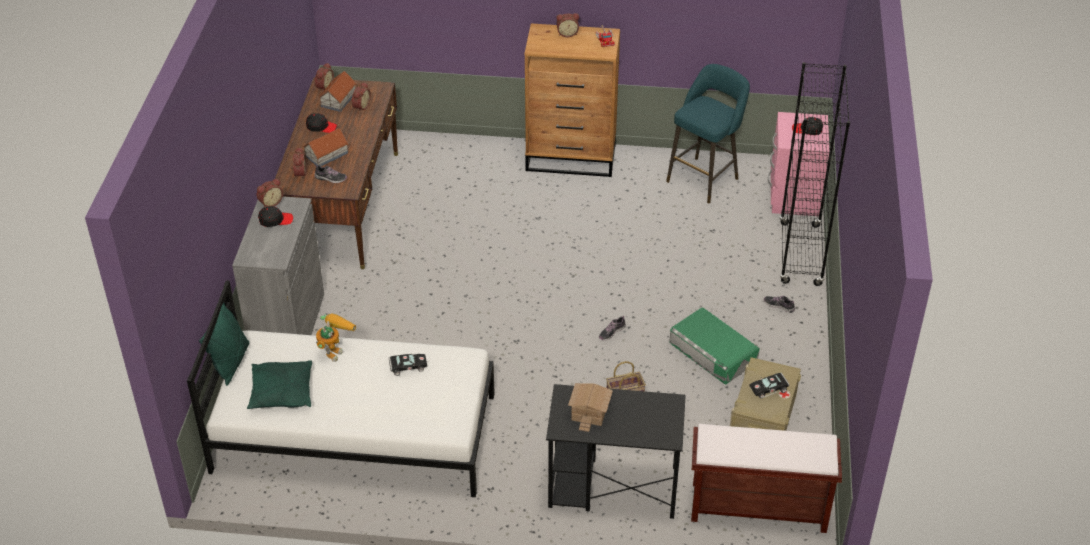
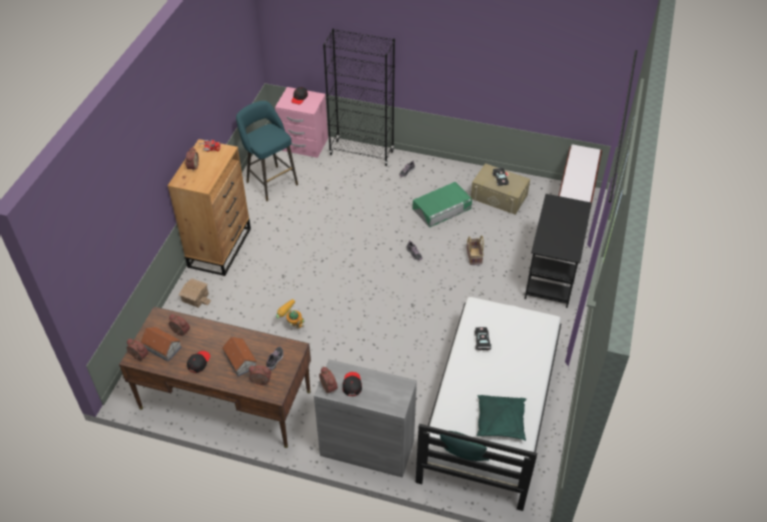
camera: 80 degrees left, 5 degrees up
toy robot [316,314,356,362] -> toy robot moved to [276,299,304,329]
toy house [568,383,613,432] -> toy house moved to [179,278,211,308]

